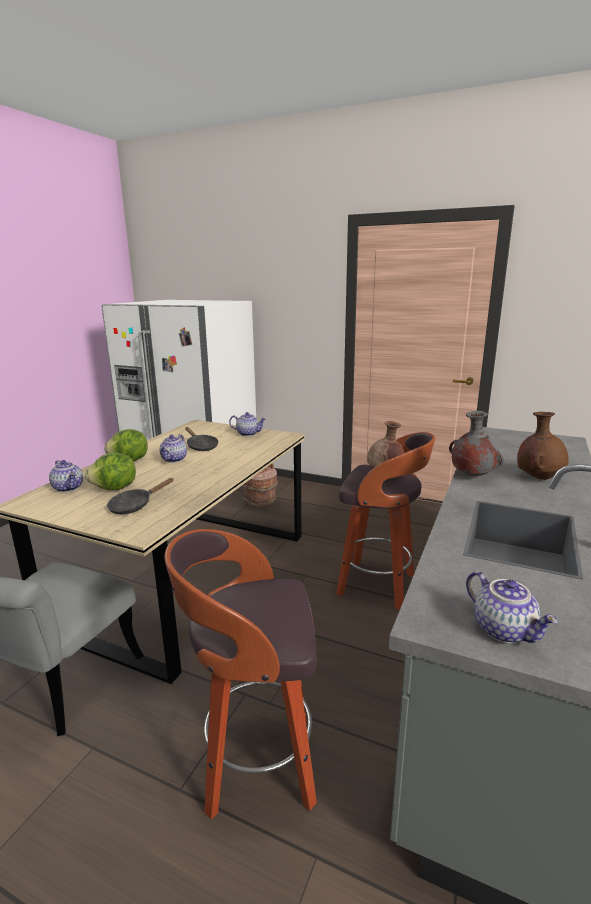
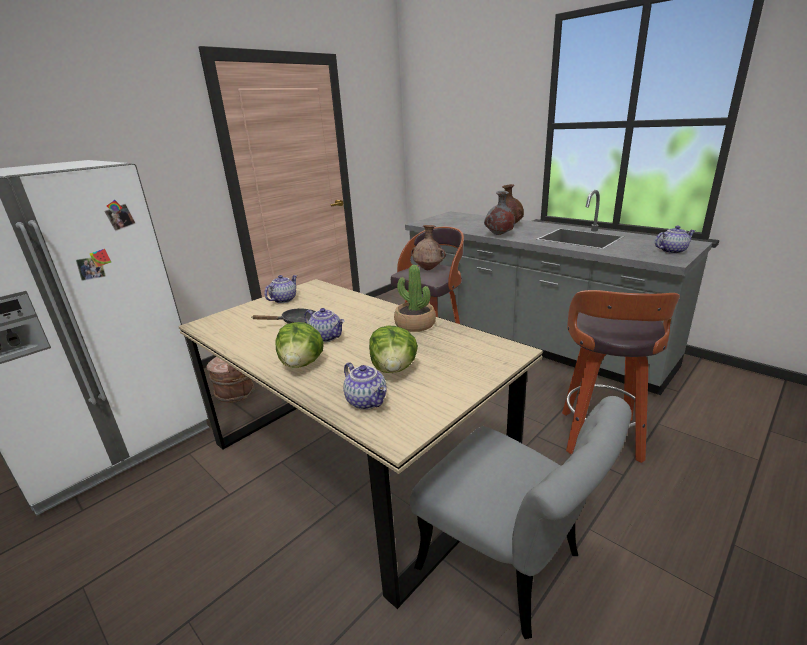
camera: 70 degrees left, 5 degrees up
teapot [49,460,83,492] -> teapot turned 75 degrees clockwise [343,362,387,410]
black frying pan [107,478,174,514] -> none
none -> potted plant [394,265,436,332]

